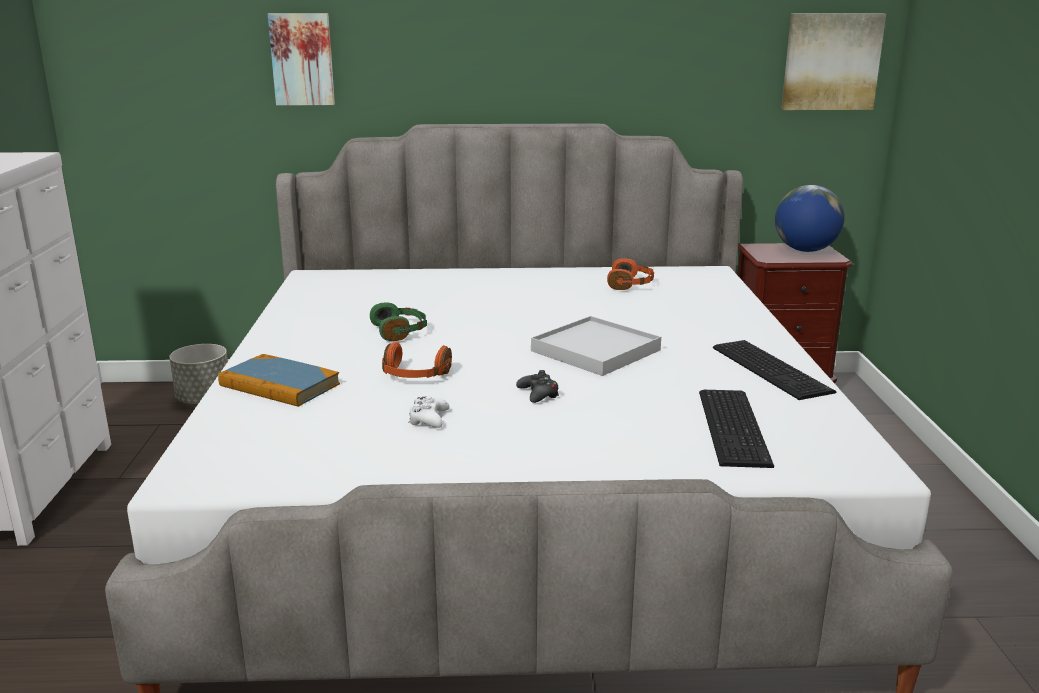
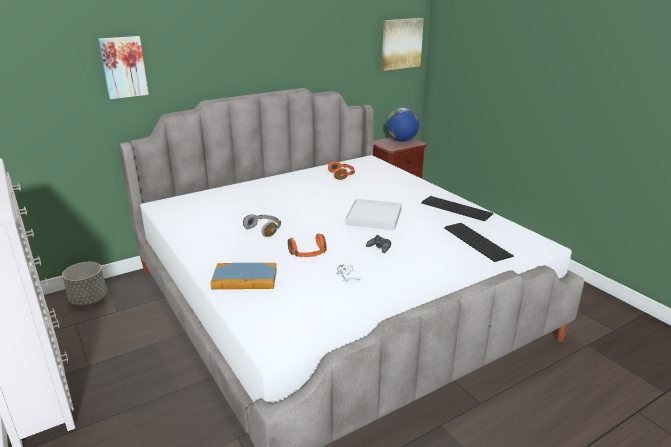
camera: 30 degrees left, 5 degrees up
green headphones [370,302,427,341] -> grey headphones [243,214,281,237]

